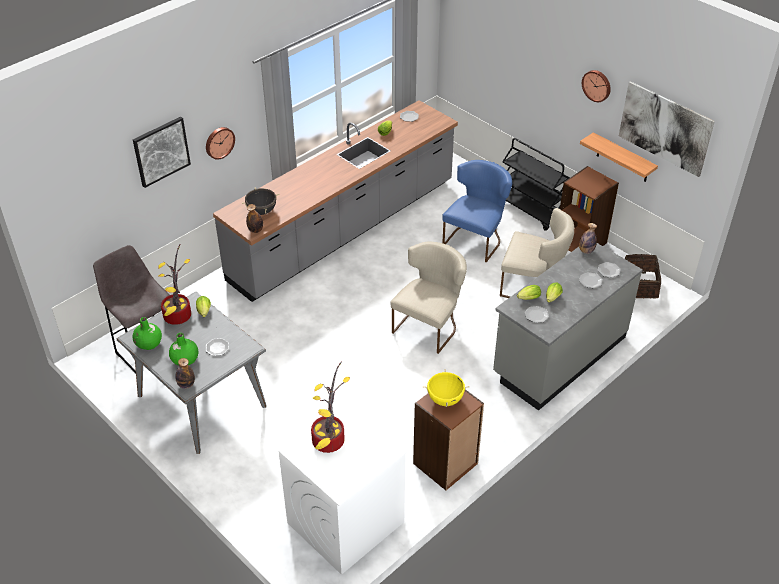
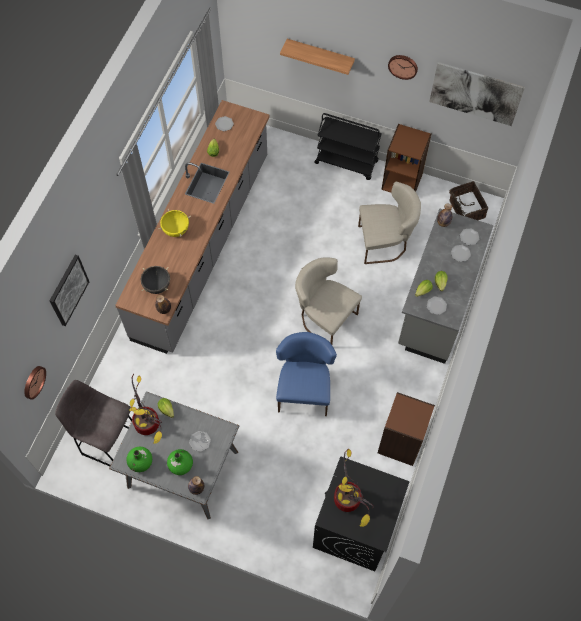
camera: 25 degrees left, 20 degrees up
wall clock [206,127,235,160] -> wall clock moved to [24,366,46,400]
white washing machine [279,402,408,575] -> black washing machine [313,456,410,571]
beige chair [391,242,467,354] -> beige chair turned 60 degrees counterclockwise [295,257,362,344]
yellow cooking pot [423,369,470,407] -> yellow cooking pot moved to [158,209,191,237]
blue chair [442,160,512,262] -> blue chair moved to [276,332,337,416]
shelf [580,132,658,182] -> shelf moved to [280,39,355,75]

